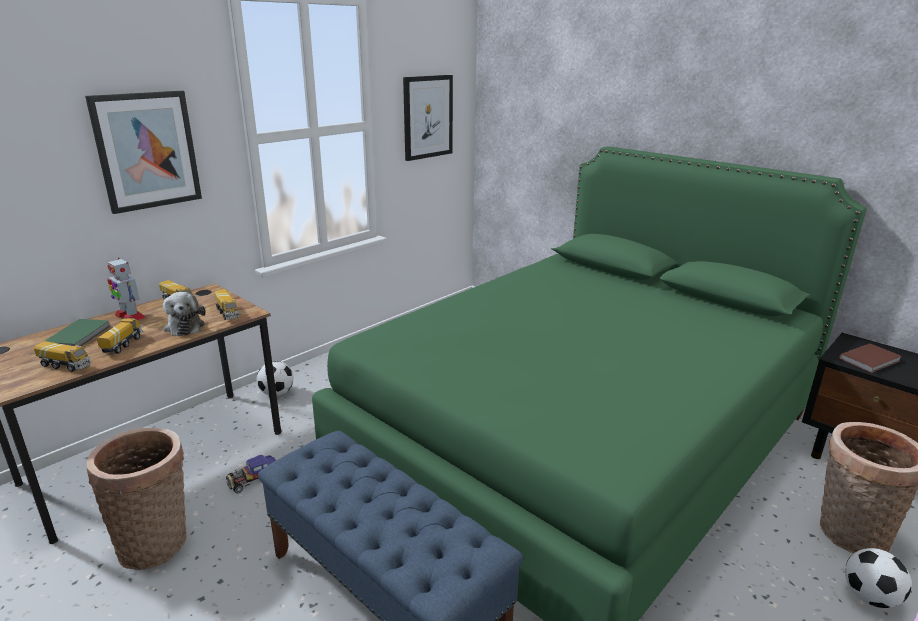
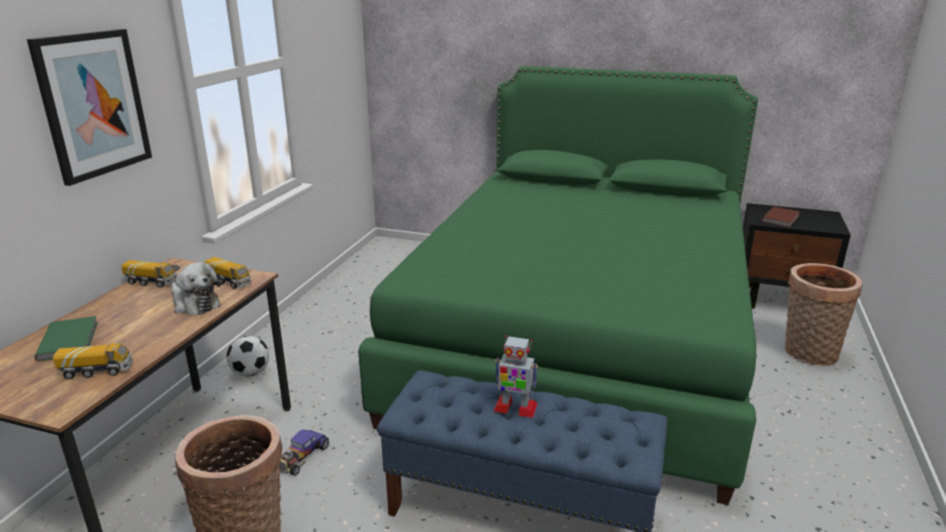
camera: 25 degrees left, 0 degrees up
toy truck [97,318,143,354] -> none
toy robot [107,258,146,320] -> toy robot moved to [493,335,538,418]
picture [403,75,453,161] -> none
football [845,548,912,608] -> none

